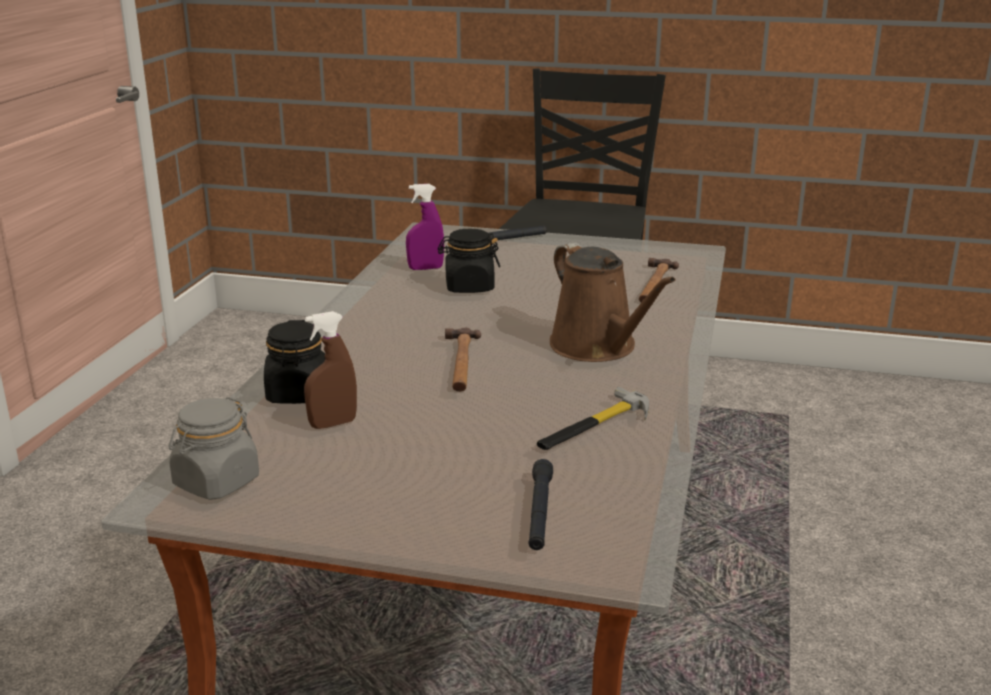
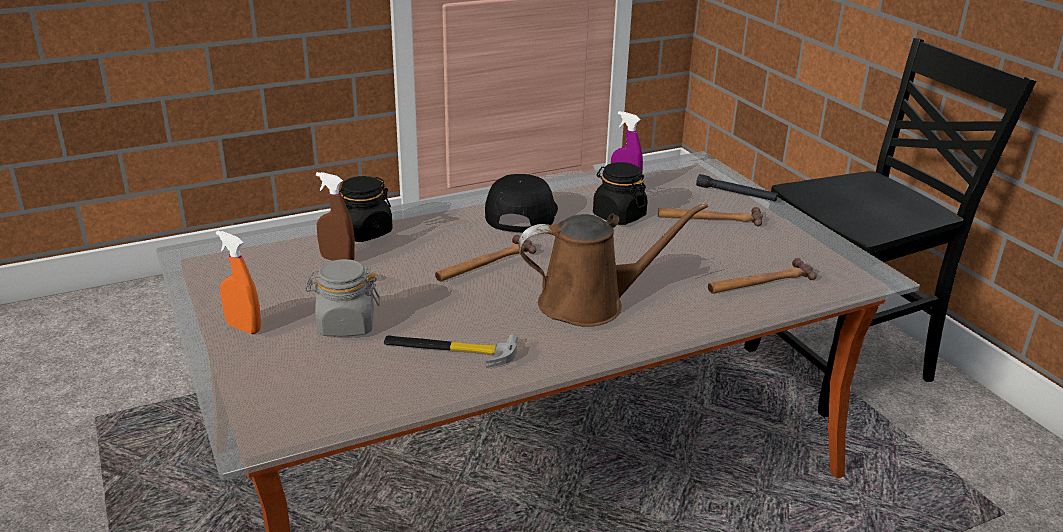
camera: 50 degrees right, 5 degrees up
grey jar [169,397,259,500] -> grey jar moved to [305,259,380,336]
black flashlight [528,459,553,550] -> none
brown watering can [550,242,676,362] -> brown watering can turned 120 degrees counterclockwise [519,203,708,327]
none -> orange spray bottle [216,231,261,334]
none -> black cap [485,174,558,232]
none -> hammer [658,207,763,226]

